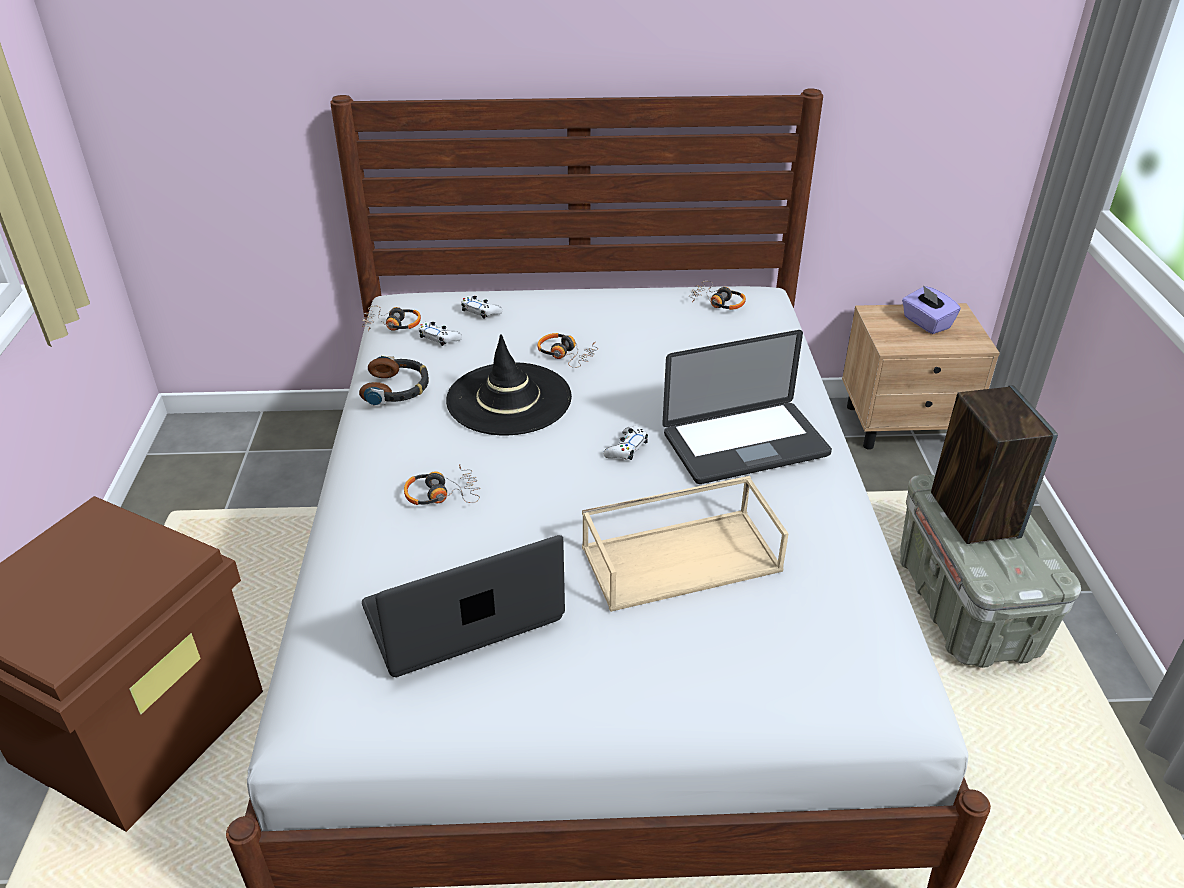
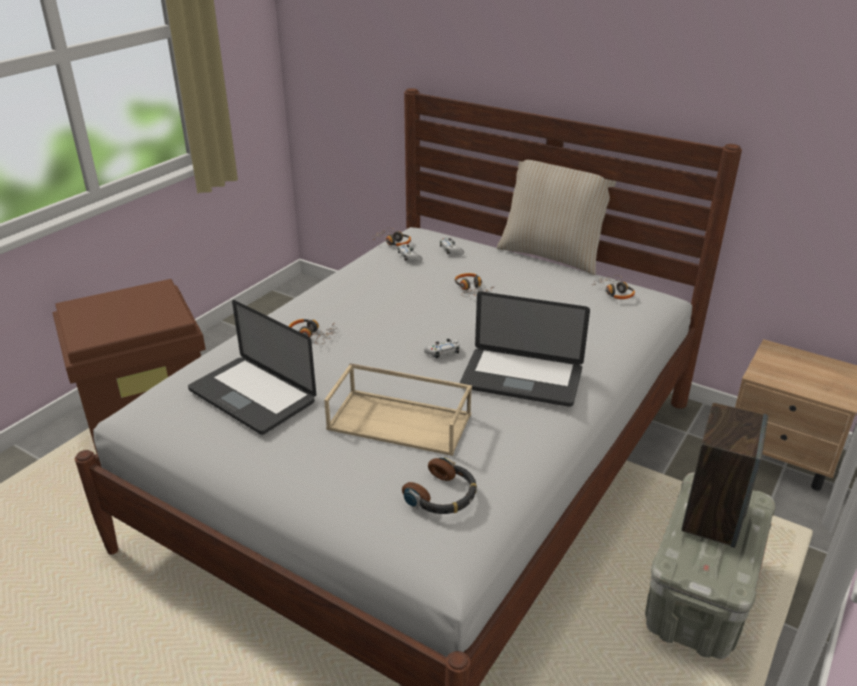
camera: 35 degrees right, 5 degrees down
headphones [359,355,429,406] -> headphones moved to [402,457,477,514]
laptop [362,535,565,677] -> laptop turned 150 degrees counterclockwise [188,300,316,435]
black hat [446,334,572,436] -> none
purple tissue box [902,285,961,334] -> none
none -> beige pillow [497,160,616,275]

